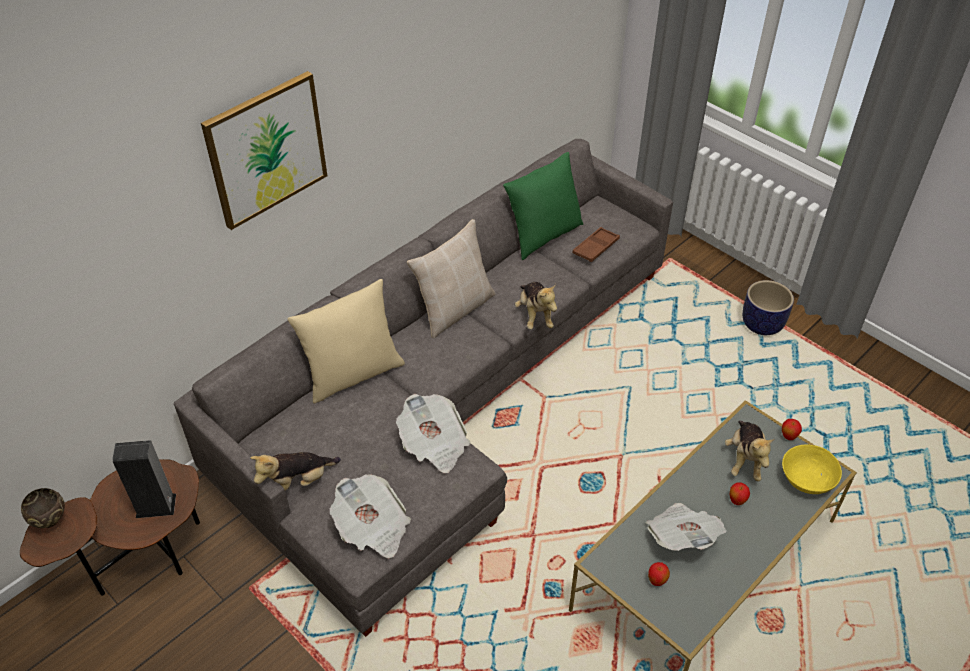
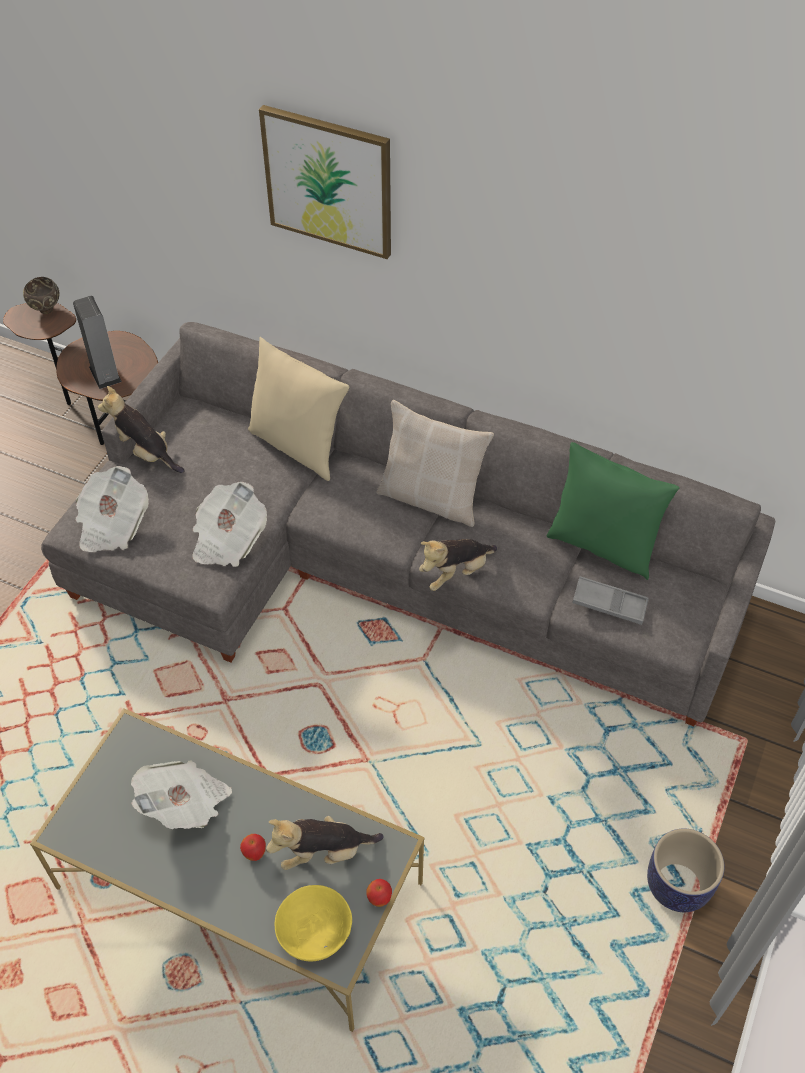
camera: 70 degrees right, 5 degrees up
brown tray [572,227,620,262] -> grey tray [572,576,649,625]
apple [648,562,670,586] -> none

